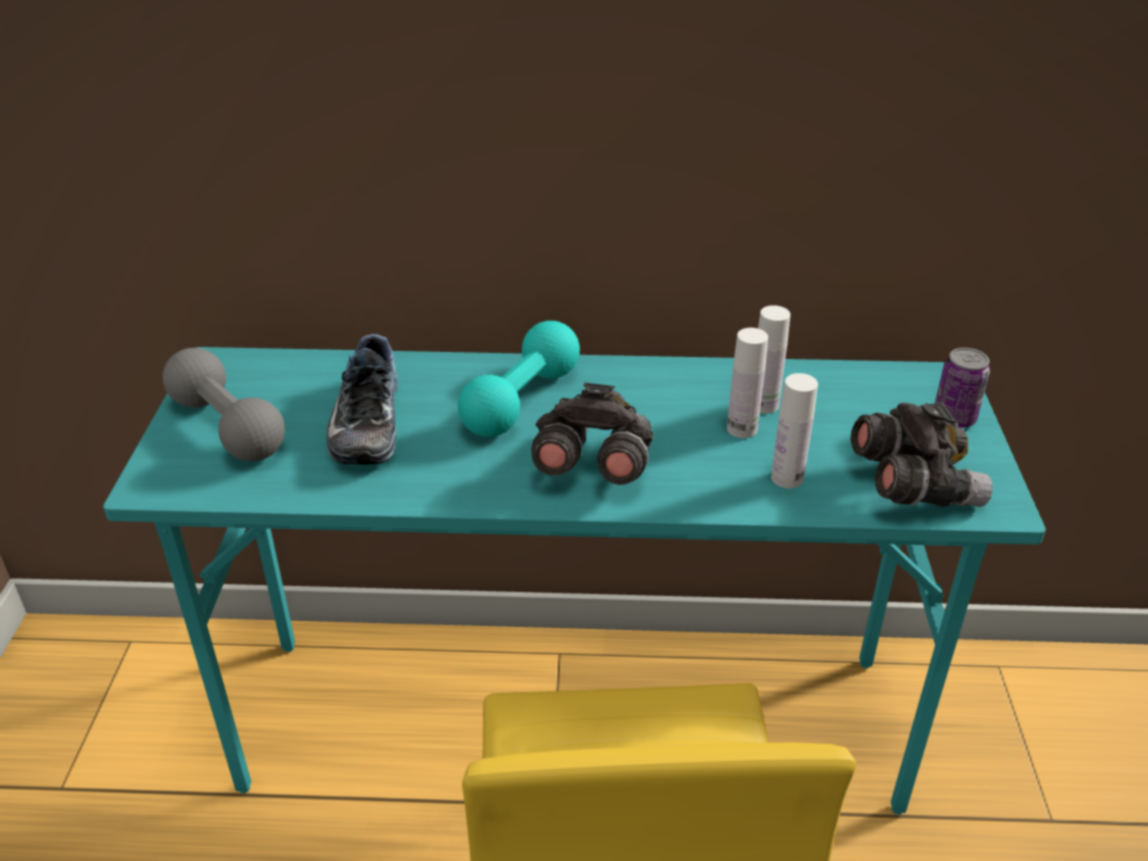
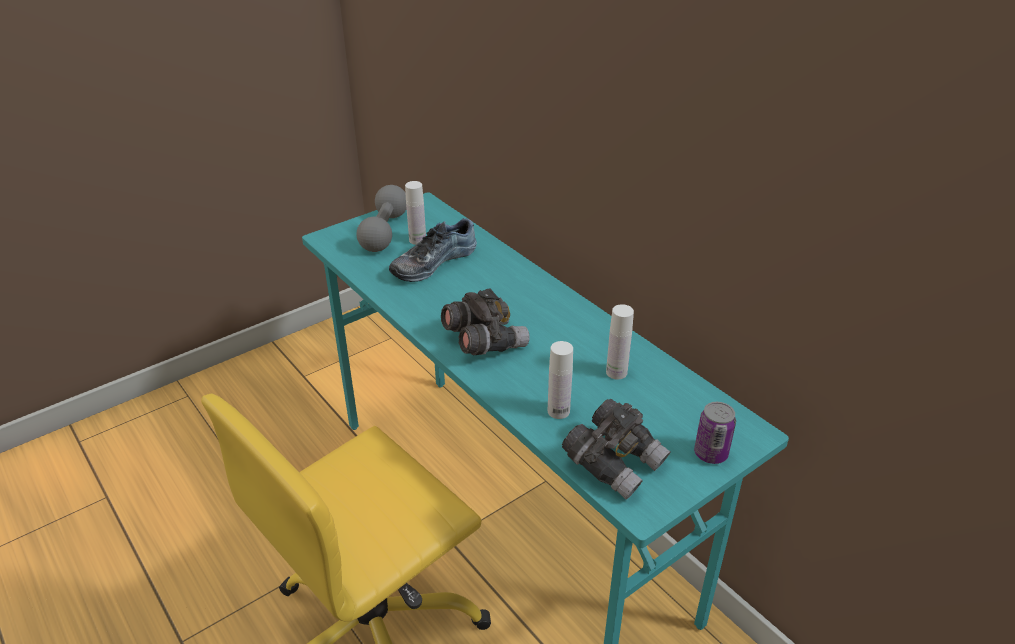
camera: 50 degrees right, 0 degrees up
turquoise dumbbell [458,321,580,437] -> none
white bottle [727,328,768,438] -> white bottle moved to [405,181,426,245]

